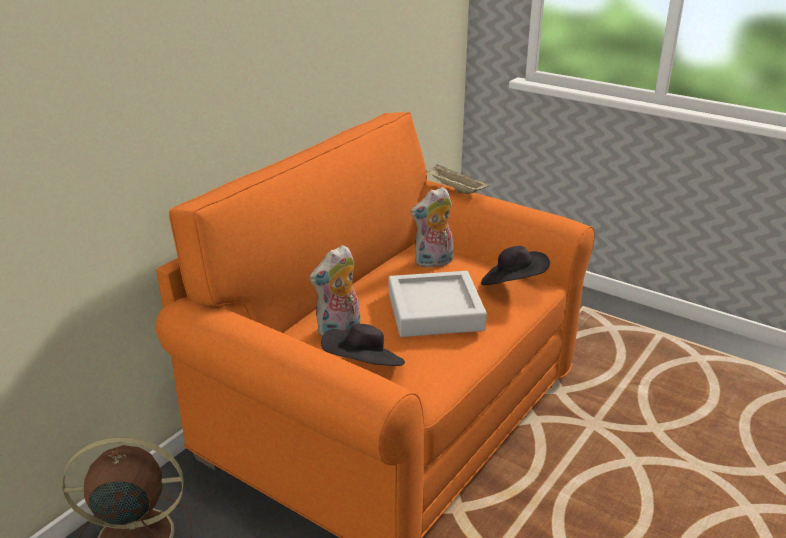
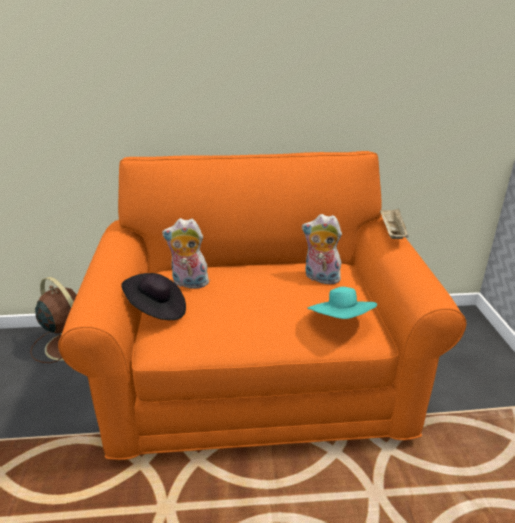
camera: 50 degrees right, 0 degrees up
grey tray [388,271,487,337] -> none
black hat [481,246,550,285] -> turquoise hat [308,287,377,319]

